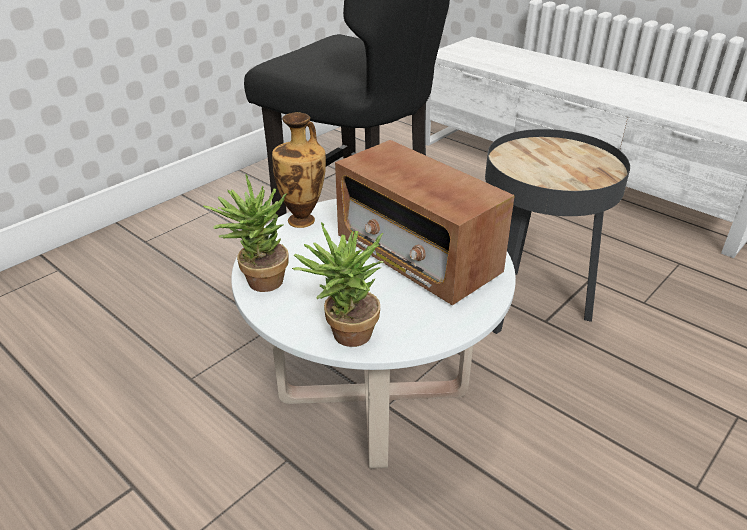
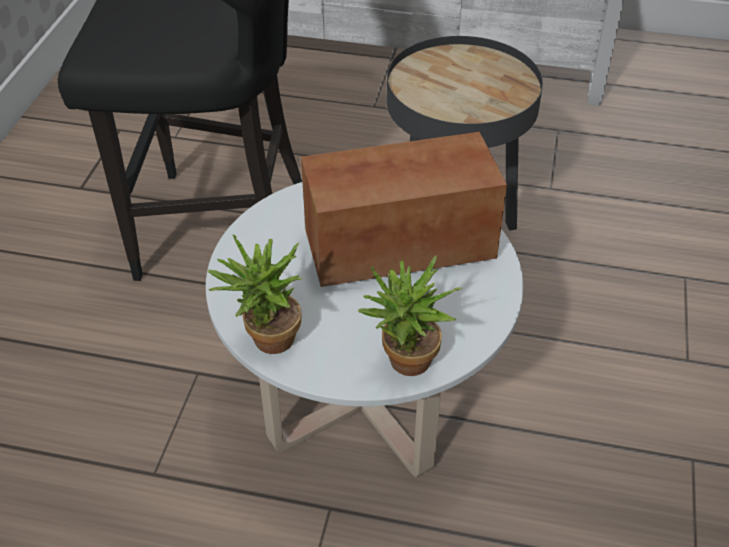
camera: 30 degrees left, 10 degrees up
vase [272,112,326,228] -> none
radio [335,140,515,305] -> radio turned 150 degrees clockwise [301,132,507,287]

